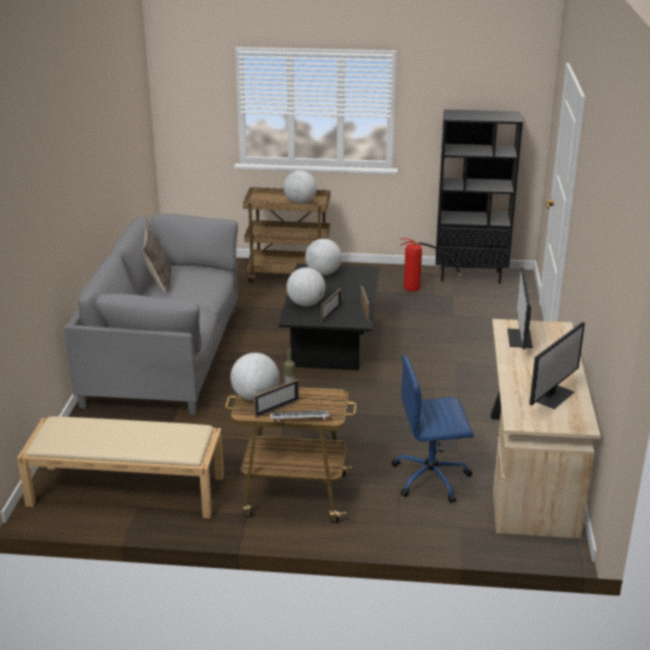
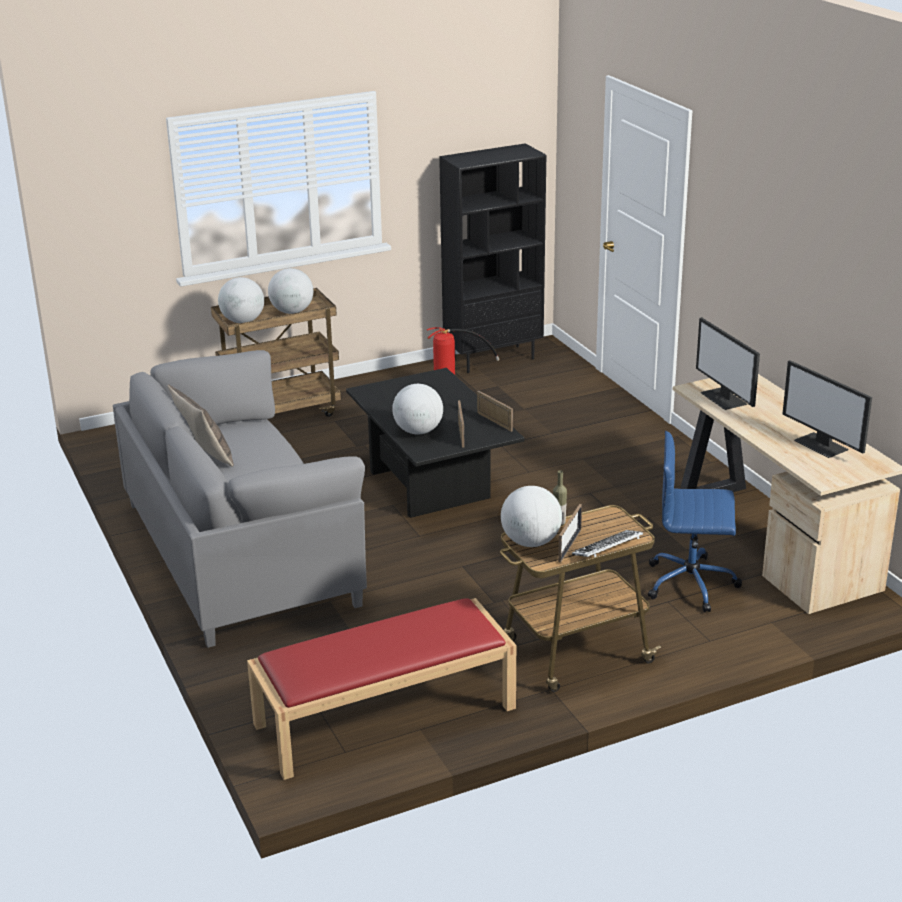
camera: 30 degrees left, 0 degrees up
beige bench [17,416,224,518] -> red bench [247,598,516,780]
globe [305,239,342,275] -> globe moved to [218,277,264,323]
blue office chair [392,355,473,503] -> blue office chair turned 45 degrees clockwise [648,431,742,613]
monitor [529,322,585,409] -> monitor turned 135 degrees clockwise [782,360,872,458]

